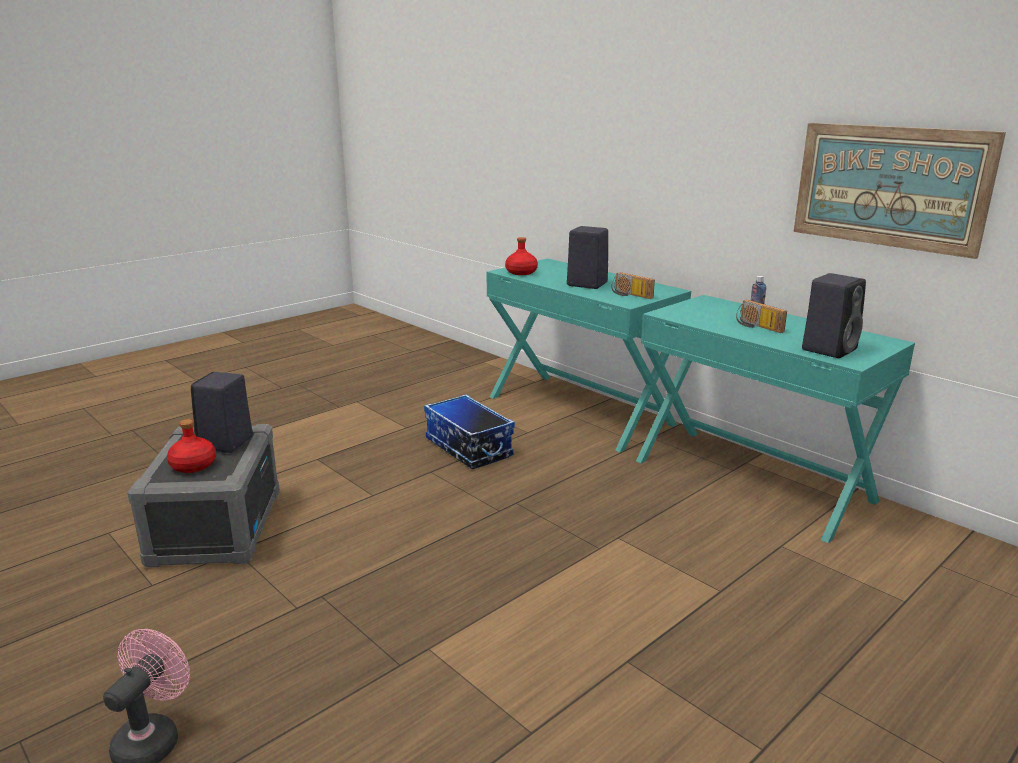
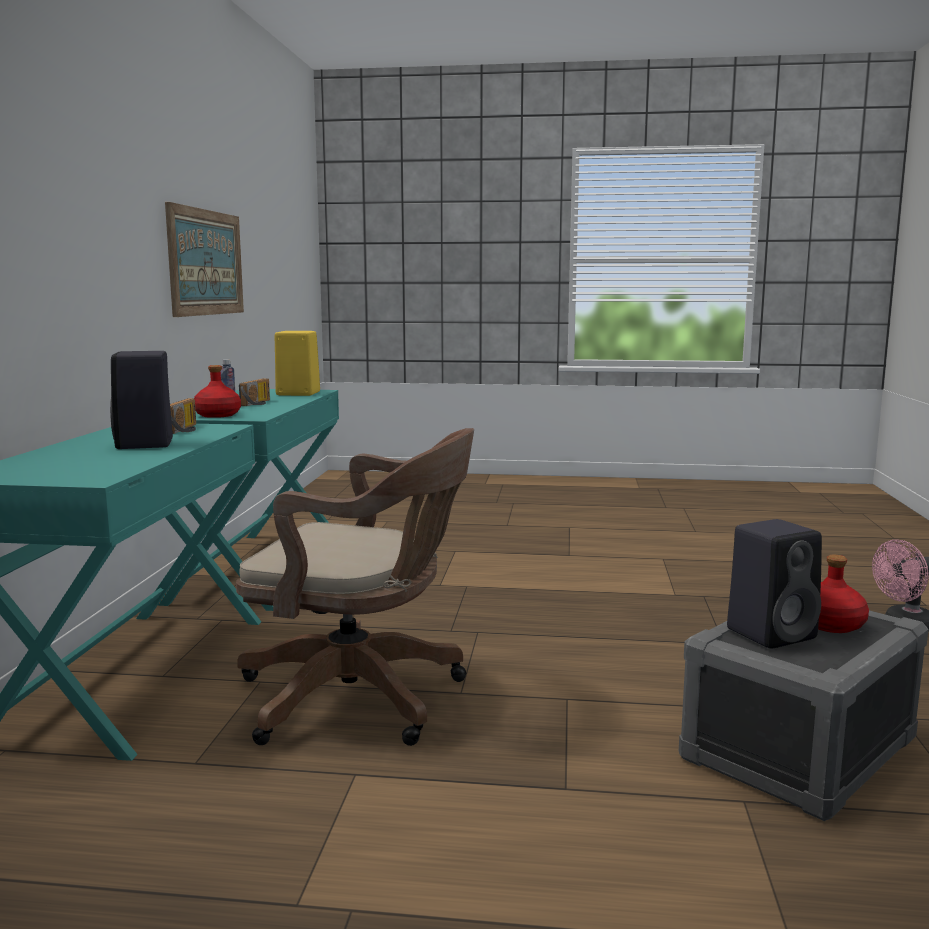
camera: 130 degrees left, 10 degrees down
storage box [424,395,515,469] -> brown office chair [236,428,474,746]
red bottle [505,237,538,275] -> red bottle moved to [194,365,241,418]
black speaker [802,273,866,358] -> yellow speaker [275,331,320,396]

